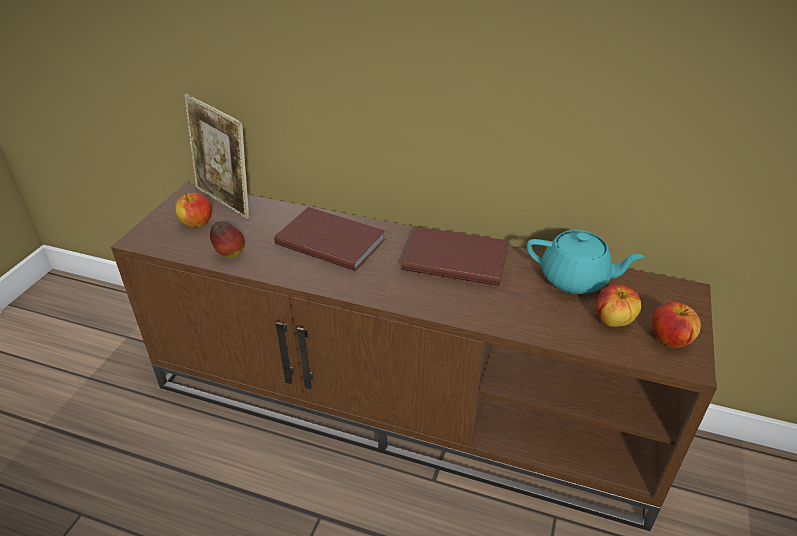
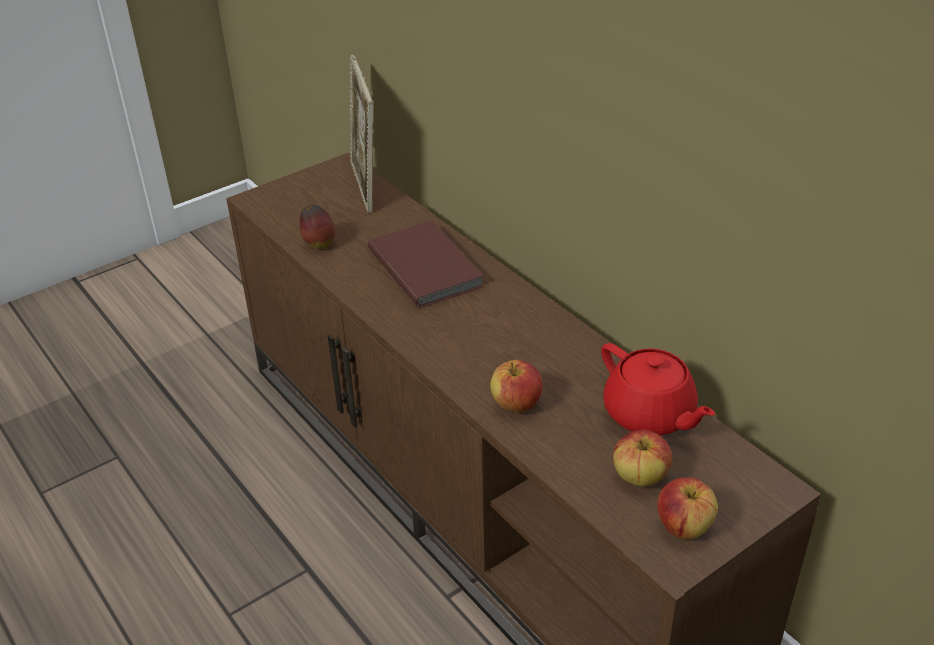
camera: 35 degrees right, 0 degrees up
apple [175,192,212,227] -> apple moved to [490,360,543,413]
brown book [402,227,508,286] -> none
turquoise teapot [527,230,645,294] -> red teapot [601,343,715,435]

